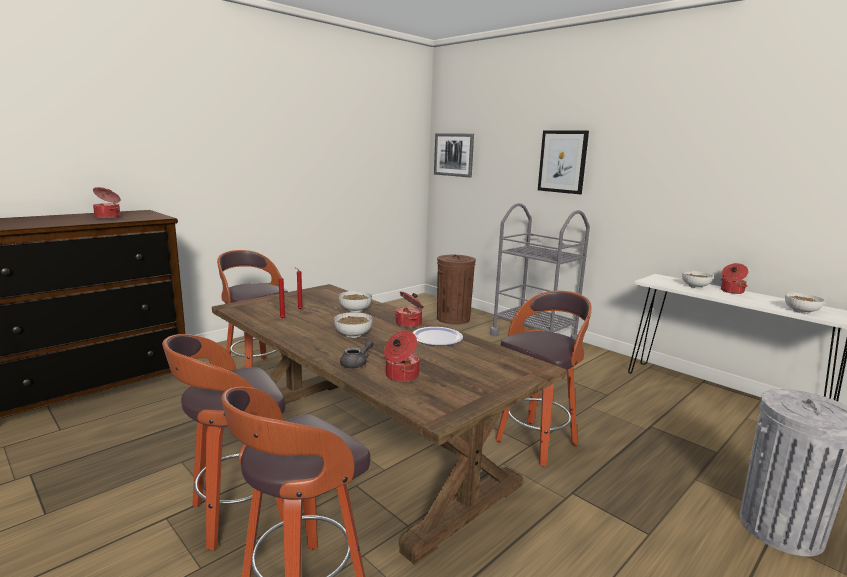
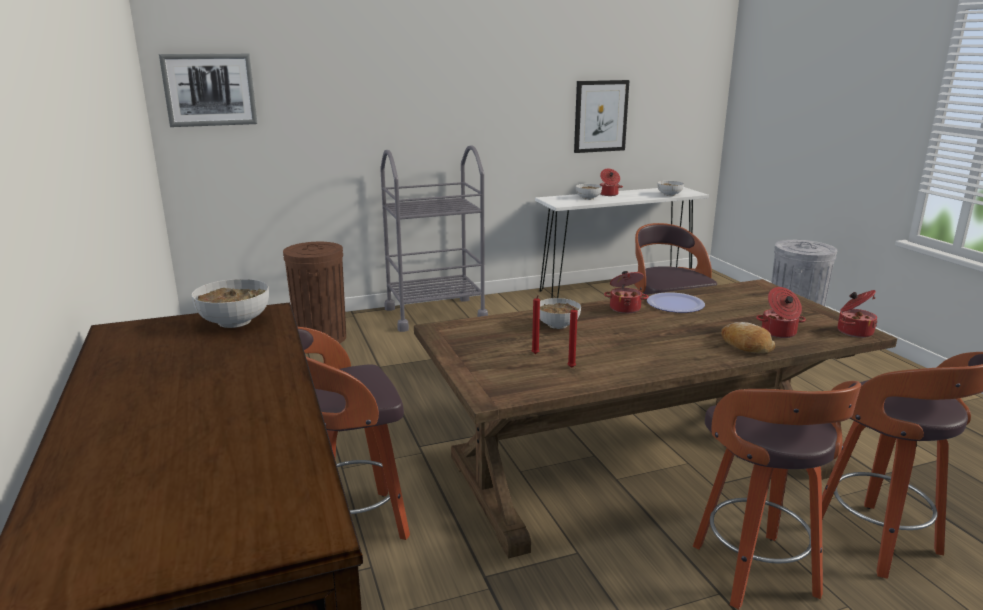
camera: 65 degrees left, 5 degrees up
cooking pot [93,187,120,219] -> cooking pot moved to [838,290,877,338]
bowl [334,312,372,338] -> bowl moved to [191,279,269,328]
grey teapot [340,340,374,368] -> bread [721,322,775,354]
picture [538,130,589,194] -> picture moved to [574,80,629,153]

